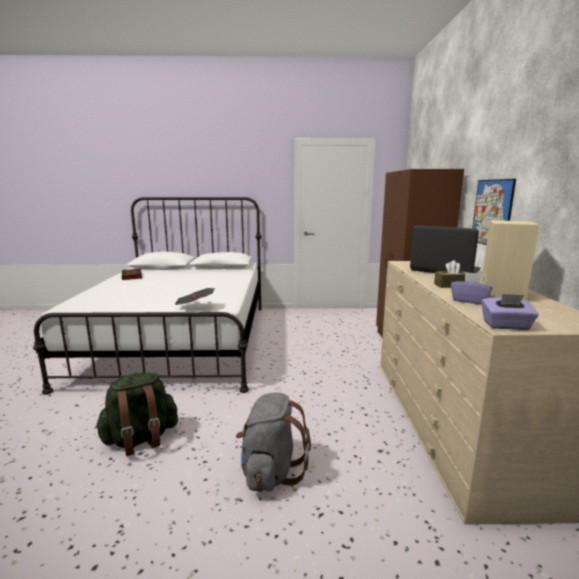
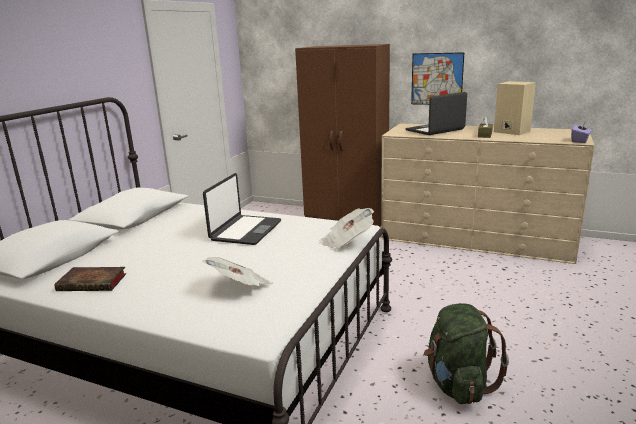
camera: 65 degrees left, 5 degrees up
grey backpack [236,392,311,492] -> none
purple tissue box [451,272,492,305] -> none
none -> newspaper [202,257,273,286]
none -> laptop [203,173,281,245]

